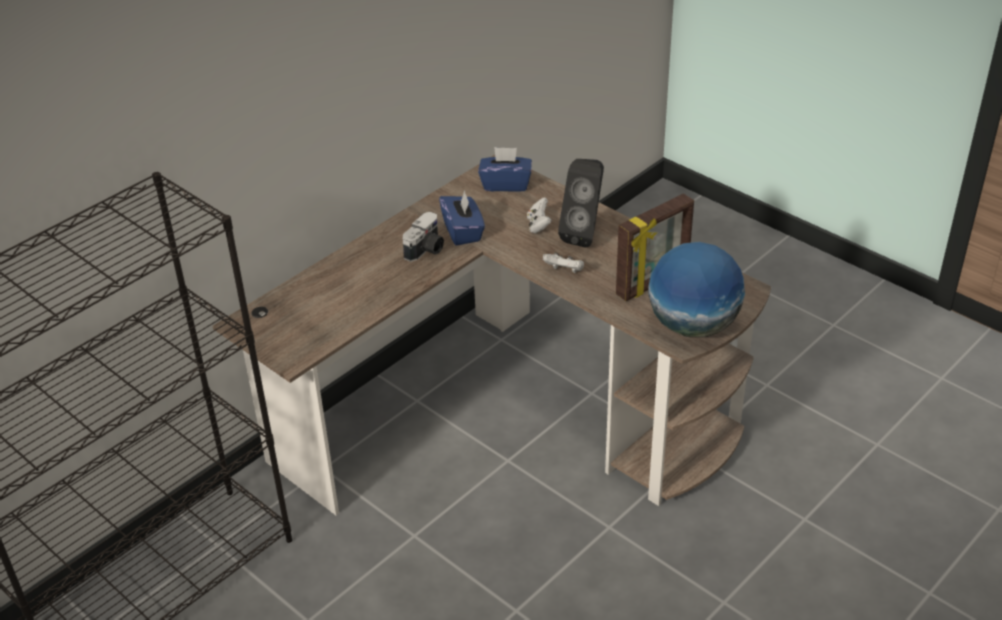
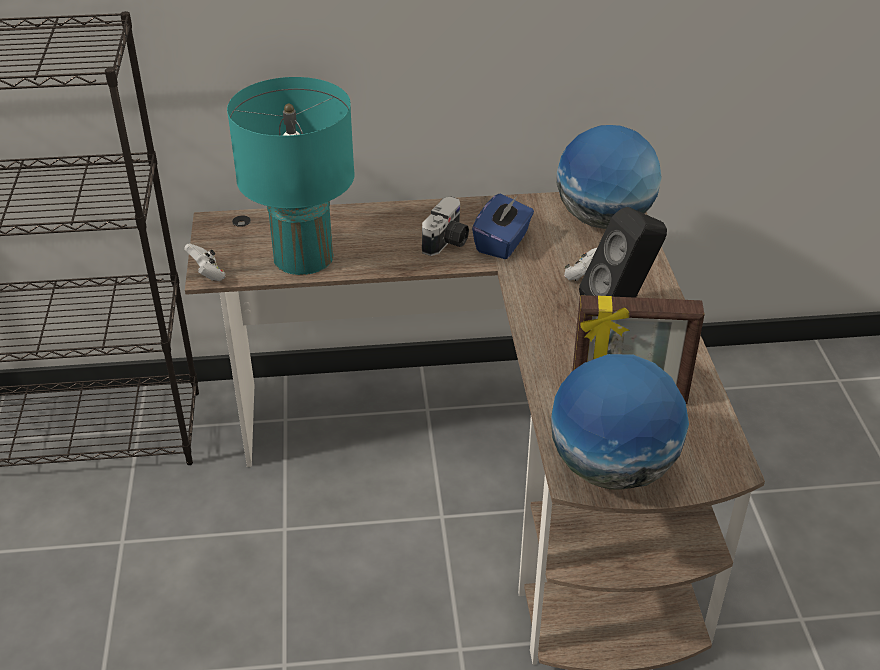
camera: 40 degrees right, 0 degrees up
camera [403,212,444,262] -> camera turned 45 degrees counterclockwise [422,196,469,256]
blue tissue box [478,147,532,192] -> globe [557,125,662,229]
white game controller [543,253,584,273] -> white game controller moved to [184,243,226,281]
none -> turquoise table lamp [227,77,354,275]

